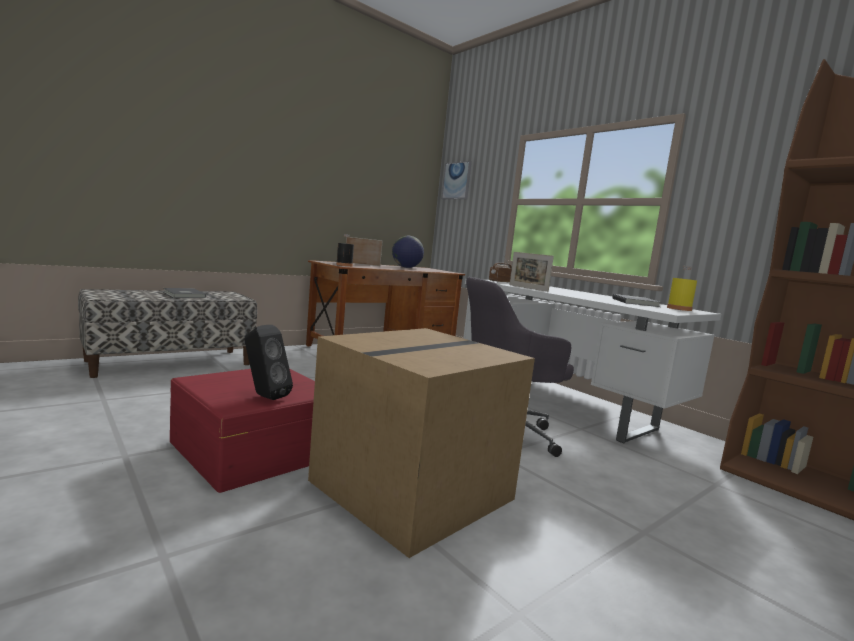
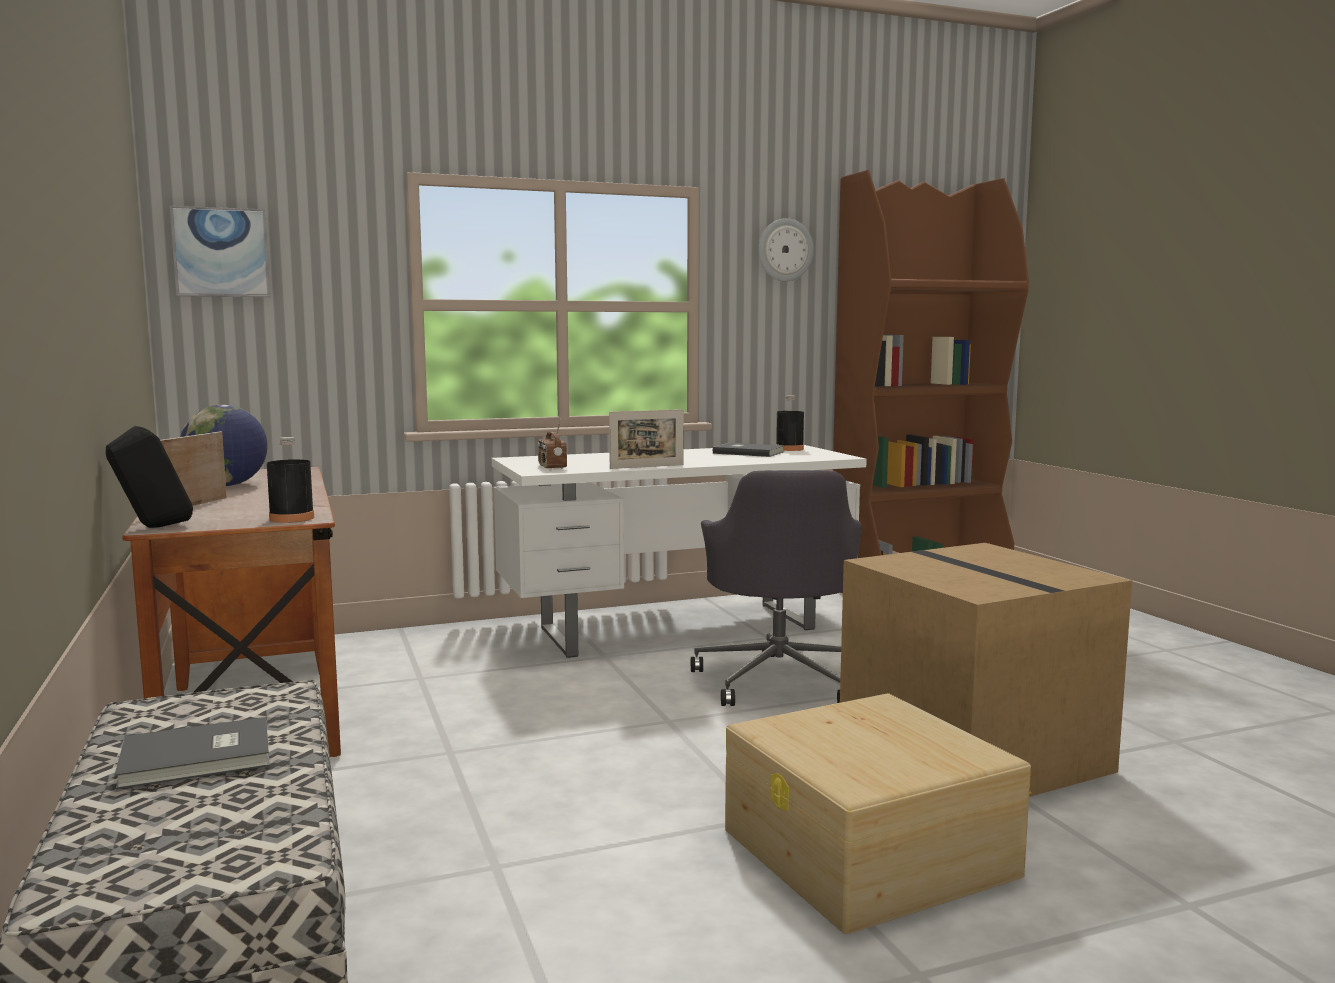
camera: 70 degrees left, 0 degrees up
red storage box [170,369,315,493] -> beige storage box [725,693,1032,934]
black speaker [245,325,293,400] -> black speaker moved to [106,426,193,528]
yellow bottle [667,266,697,311] -> black bottle [776,395,804,451]
none -> wall clock [758,218,814,282]

